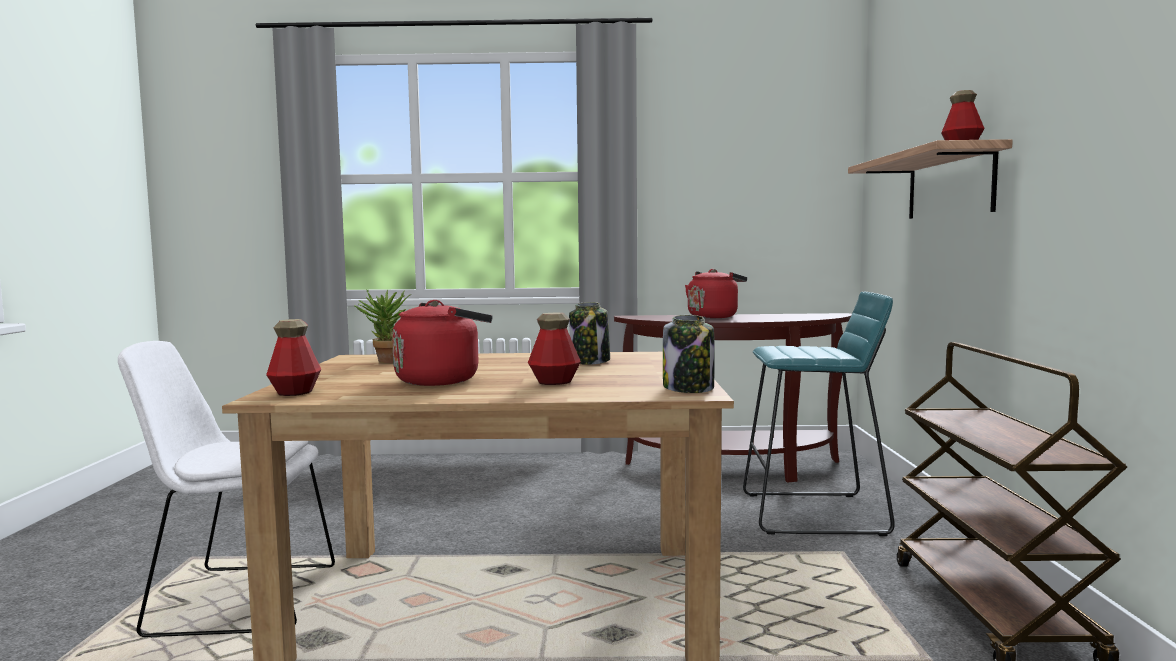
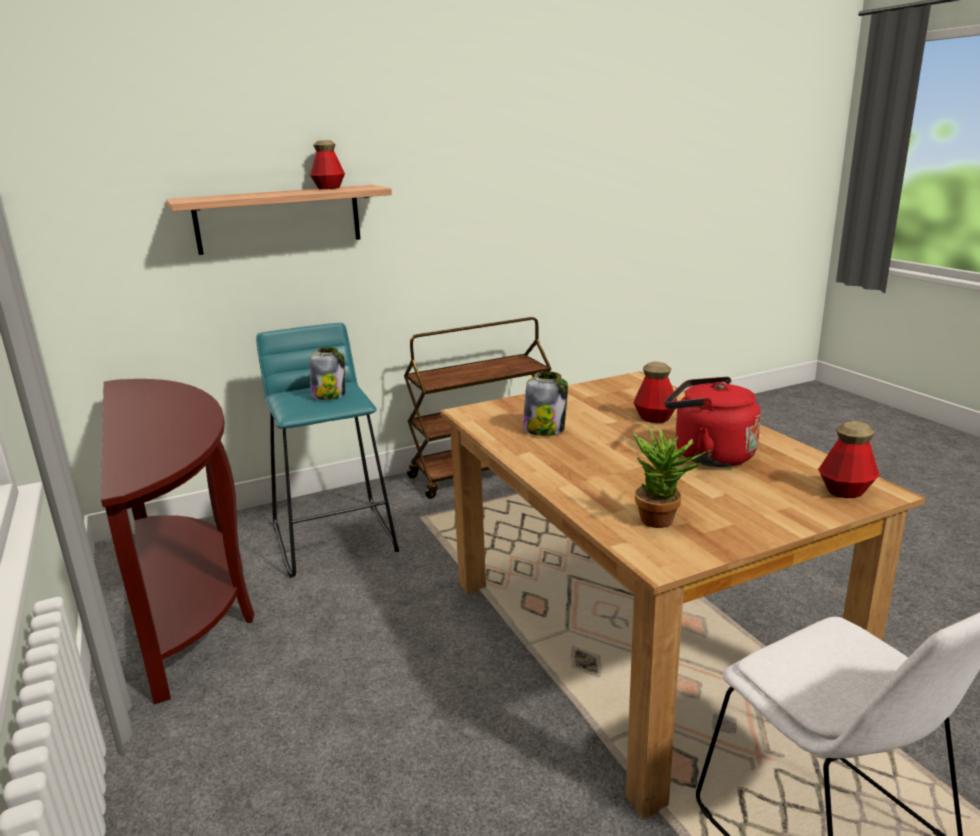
camera: 115 degrees left, 15 degrees up
jar [663,315,715,393] -> jar moved to [310,347,345,400]
red kettle [685,269,747,318] -> none

